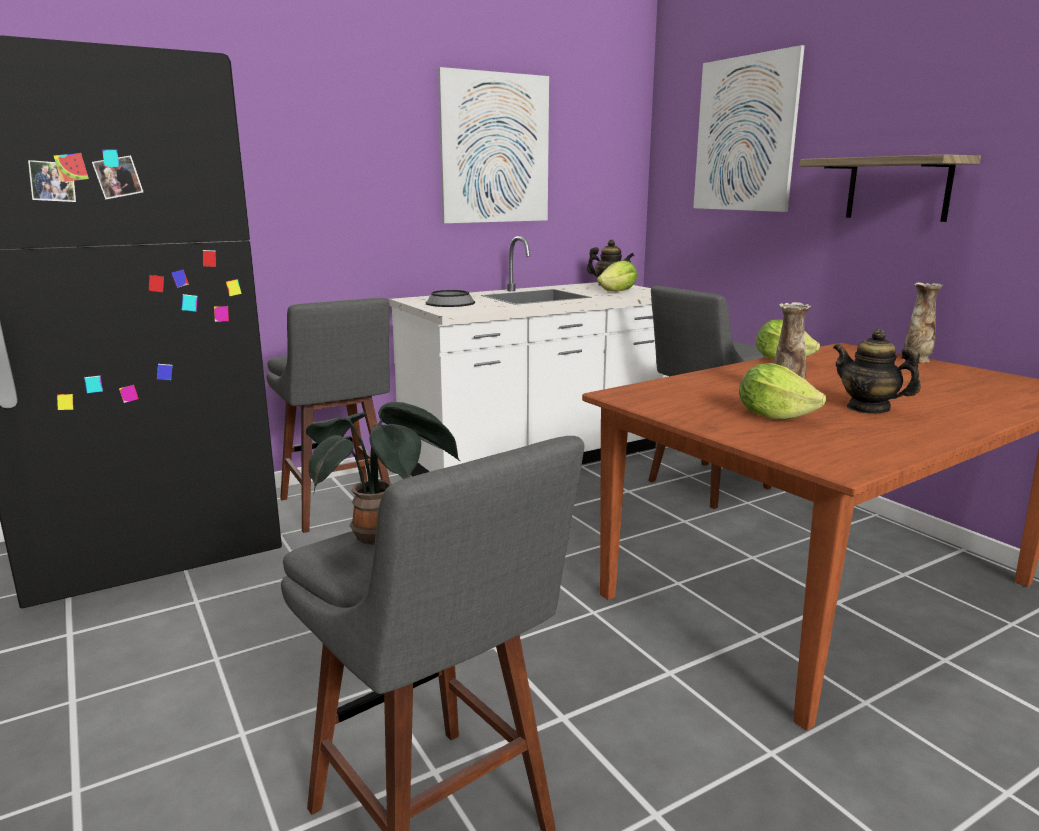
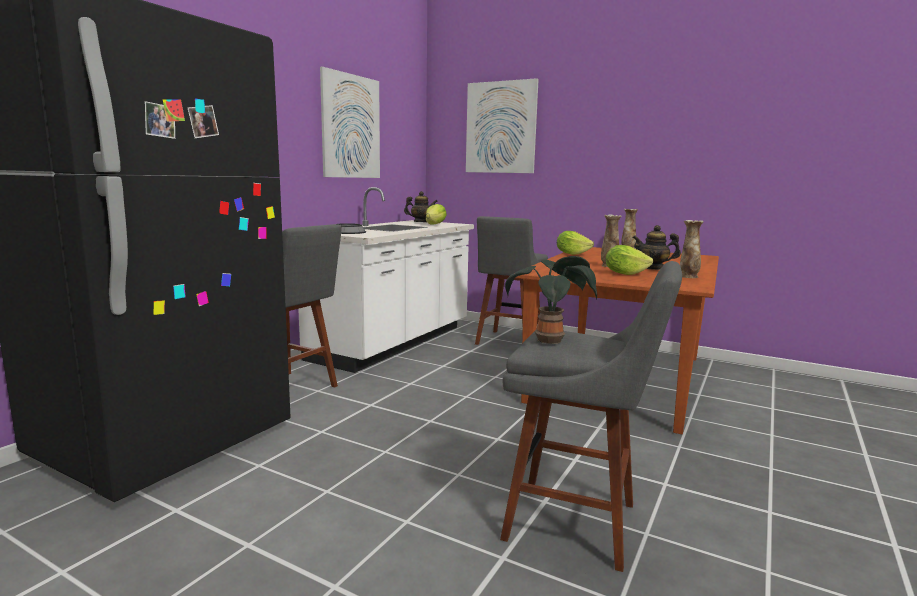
camera: 30 degrees left, 5 degrees down
shelf [800,154,981,222] -> none
none -> vase [680,220,704,278]

